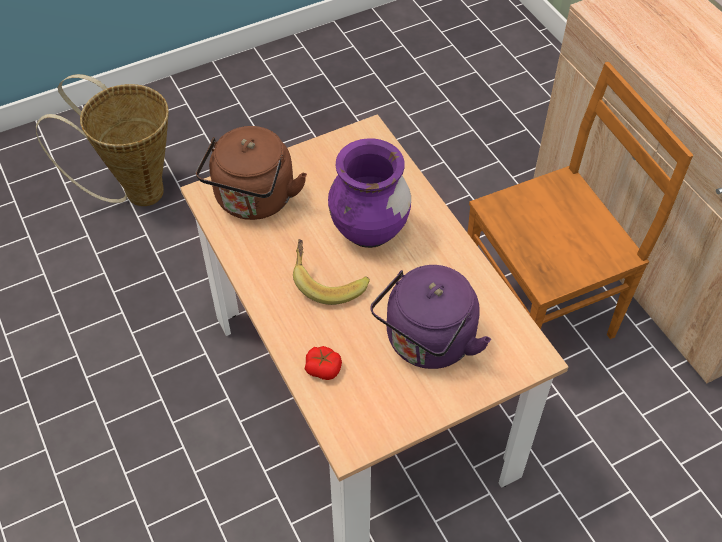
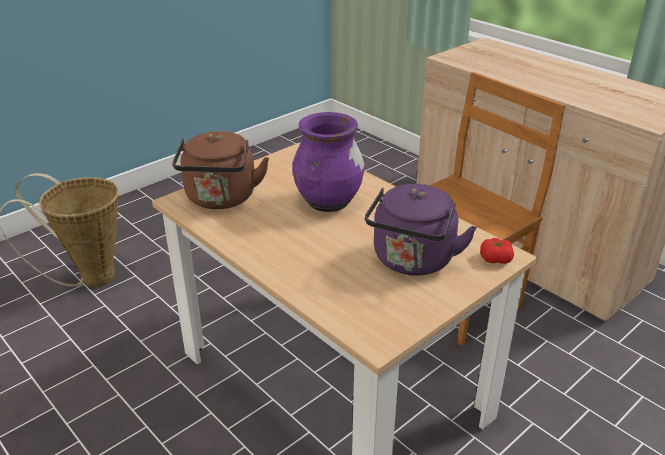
camera: 15 degrees left, 20 degrees down
banana [293,239,370,305] -> none
tomato [305,346,342,380] -> tomato moved to [480,238,514,264]

